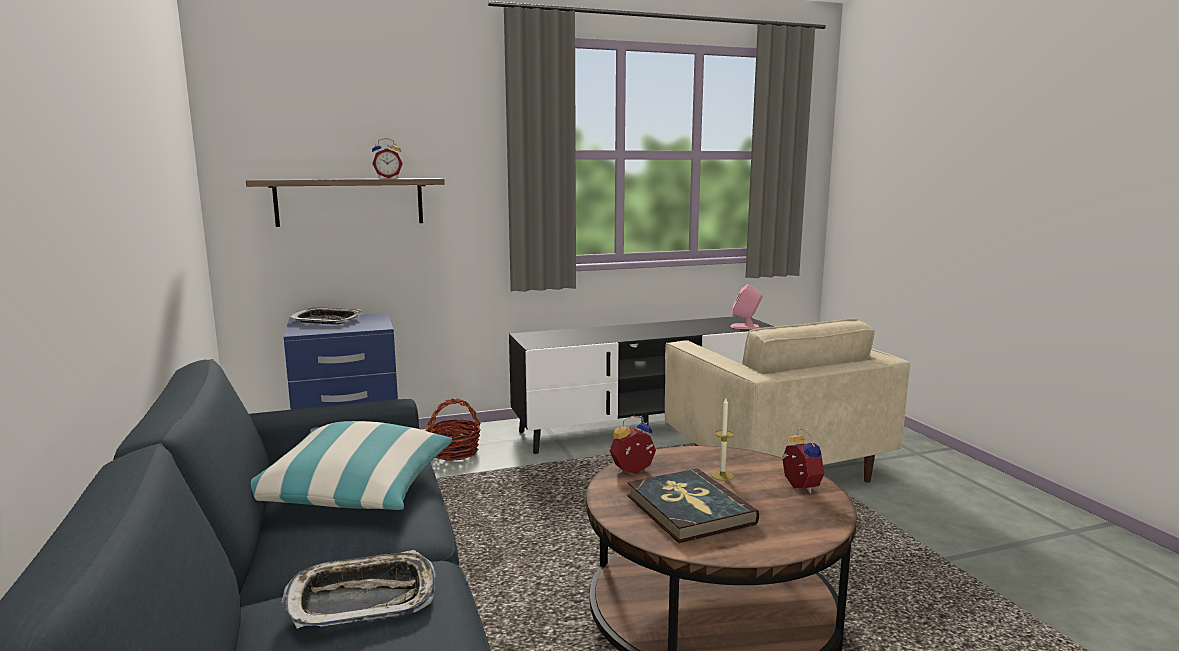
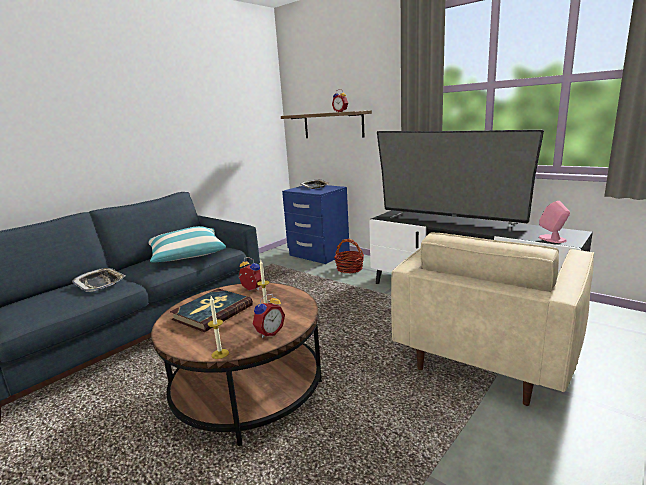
camera: 60 degrees right, 5 degrees up
none -> candle [208,296,229,359]
none -> television [377,130,544,232]

